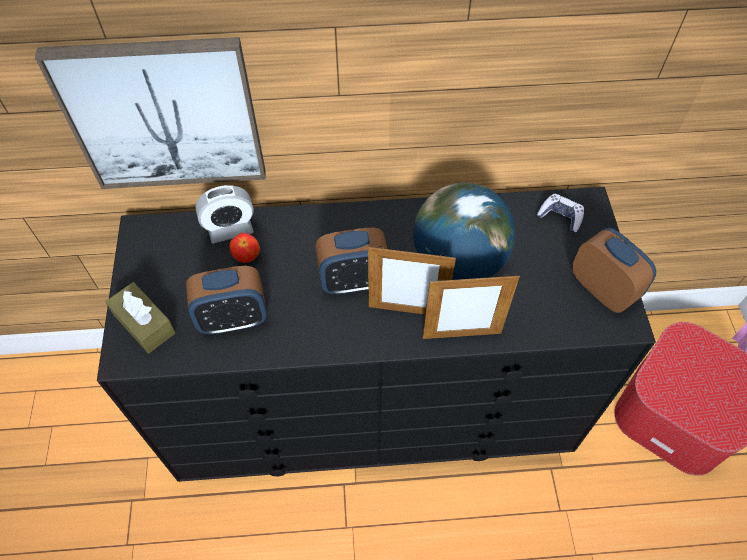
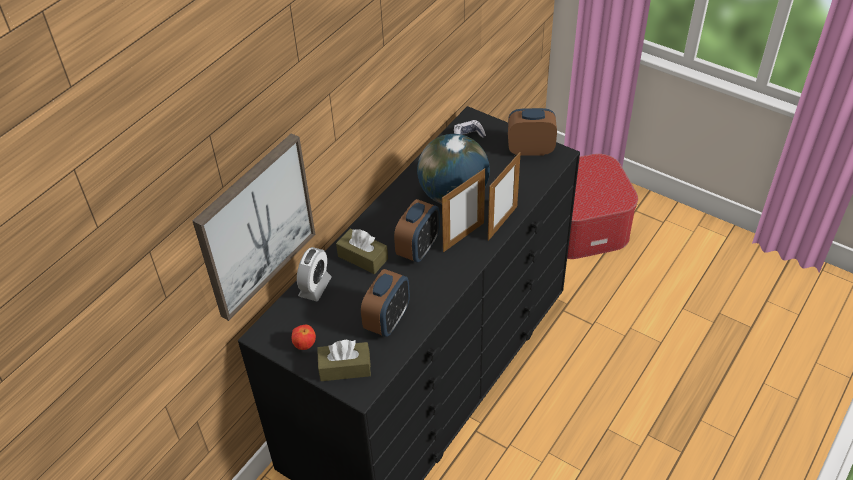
camera: 50 degrees left, 10 degrees down
apple [229,233,260,263] -> apple moved to [292,325,316,350]
none -> brown tissue box [336,229,388,274]

